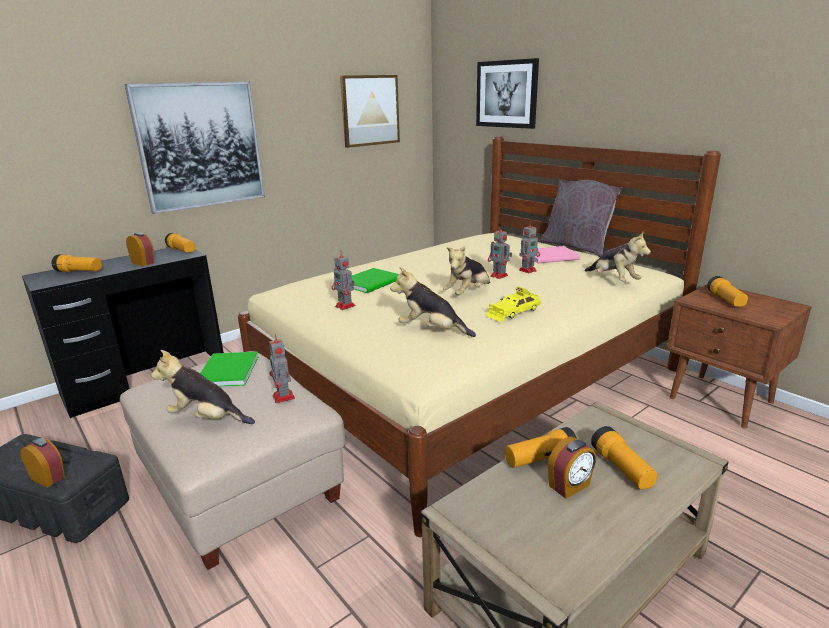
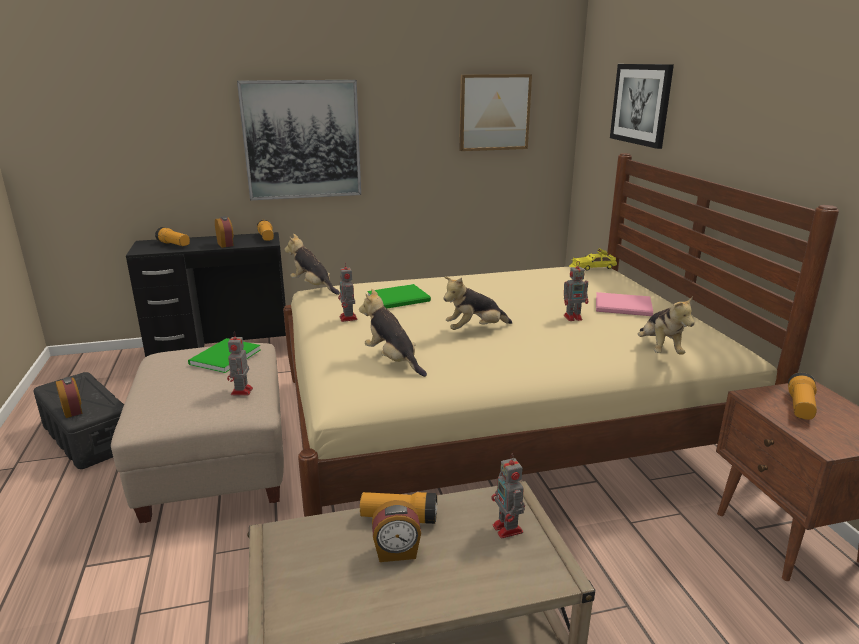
camera: 25 degrees right, 0 degrees up
plush toy [151,350,255,424] -> plush toy moved to [284,233,340,295]
yellow toy car [486,287,541,322] -> yellow toy car moved to [569,249,617,270]
toy robot [488,229,512,279] -> toy robot moved to [491,454,525,538]
grey pillow [540,179,623,257] -> none
flashlight [591,426,658,490] -> none

